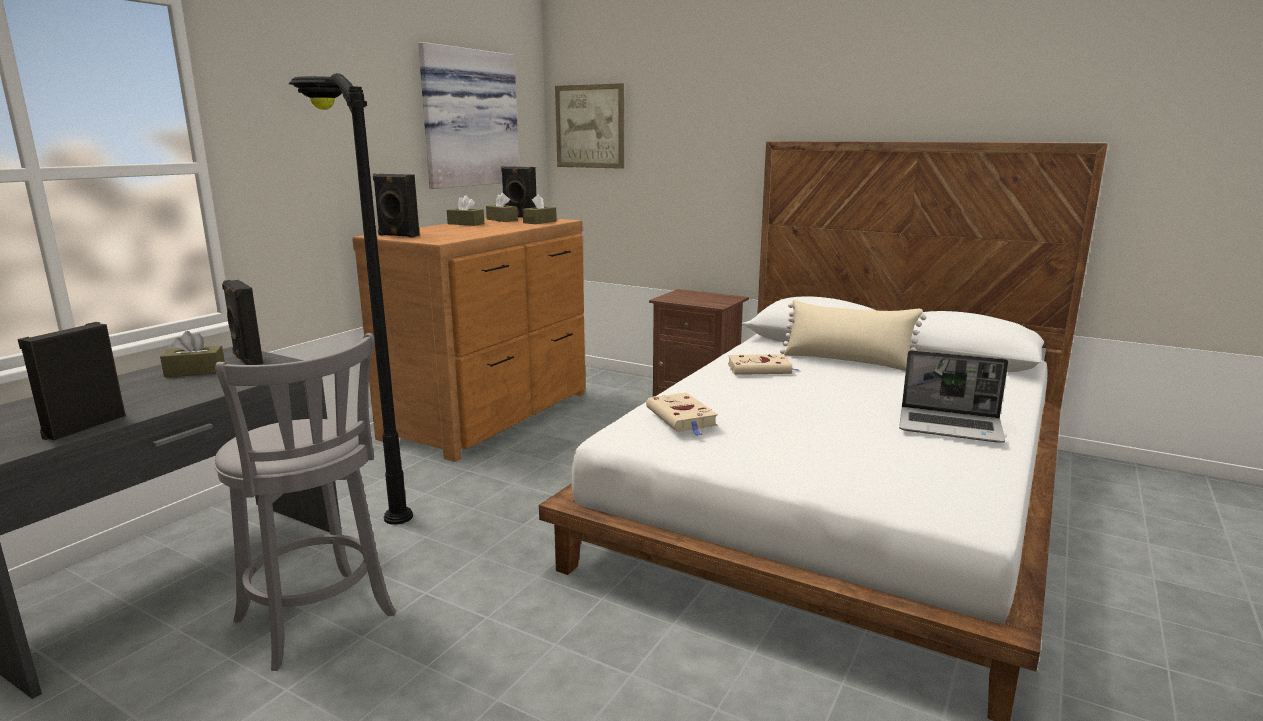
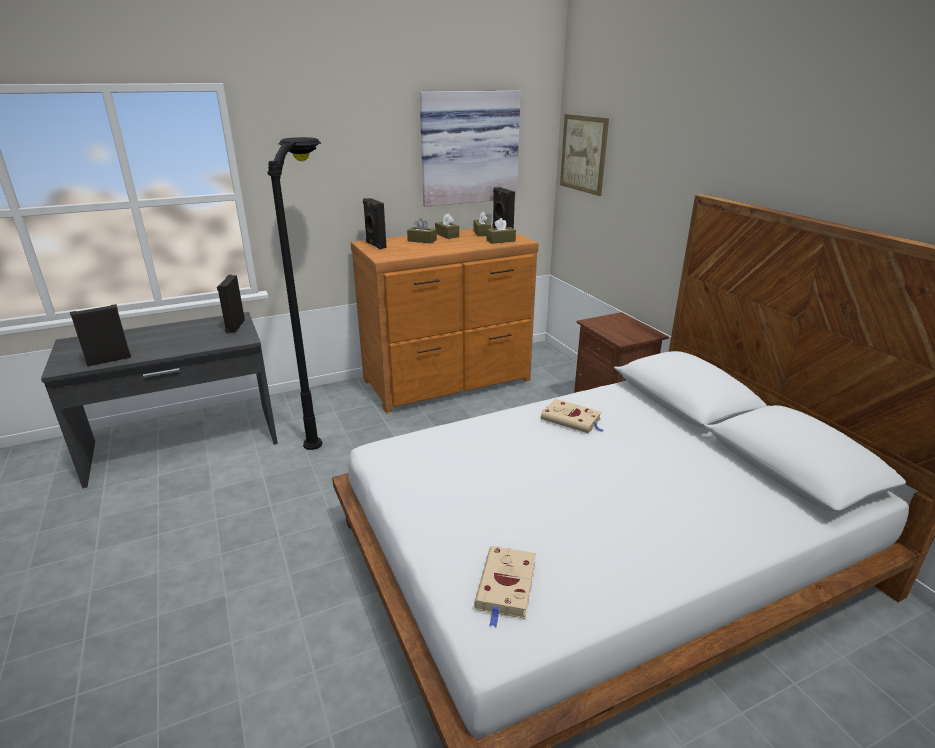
camera: 35 degrees right, 10 degrees up
brown tissue box [160,331,225,377] -> brown tissue box moved to [407,218,437,244]
grey stool [214,333,396,671] -> none
beige book [646,392,718,436] -> beige book moved to [474,546,536,627]
beige pillow [780,300,926,371] -> none
laptop [899,350,1008,442] -> none

